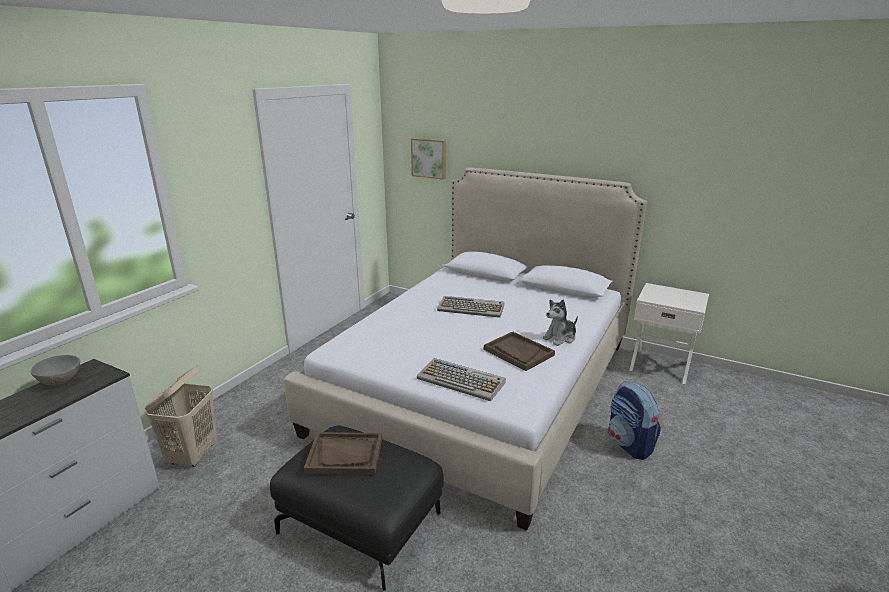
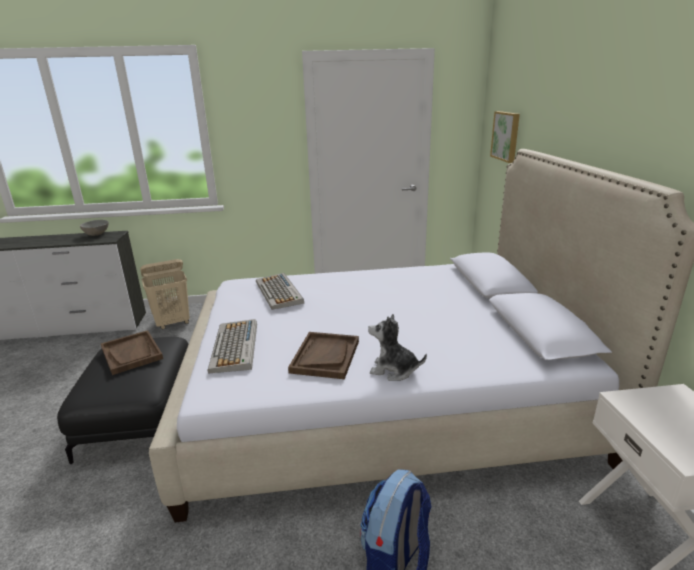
camera: 55 degrees right, 0 degrees up
keyboard [437,296,504,318] -> keyboard moved to [256,273,304,310]

